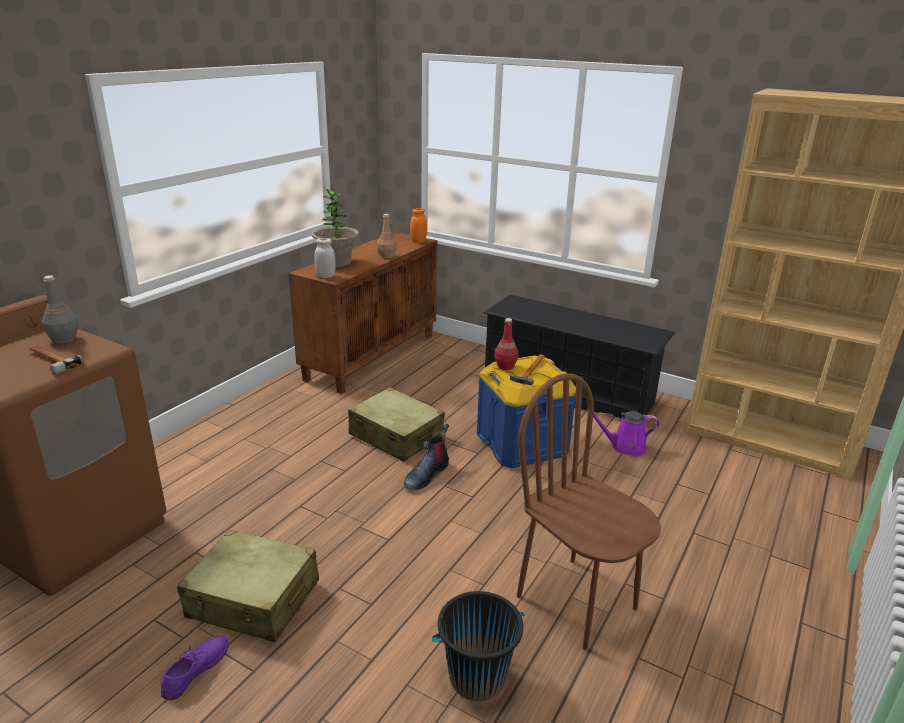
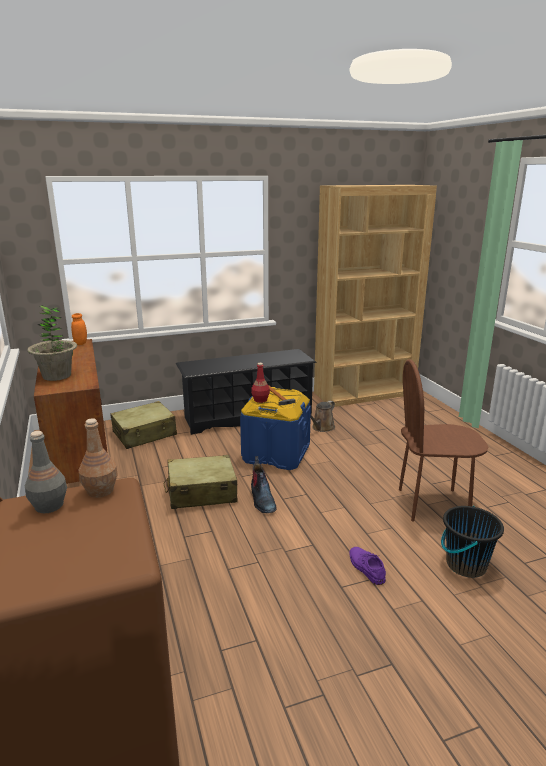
camera: 50 degrees left, 5 degrees down
hammer [28,345,84,374] -> none
purple shoe [161,636,229,700] -> purple shoe moved to [349,547,386,585]
beige suitcase [177,530,319,642] -> beige suitcase moved to [110,401,177,449]
white jar [315,238,336,278] -> none
brown bottle [377,214,397,258] -> brown bottle moved to [79,418,118,498]
purple watering can [586,409,659,456] -> brown watering can [311,401,335,432]

